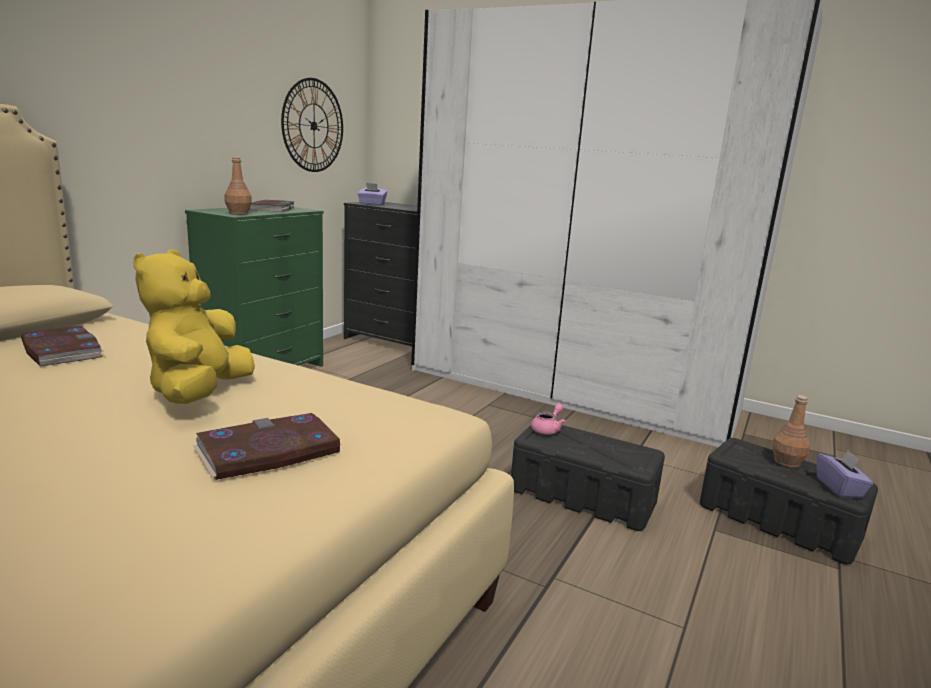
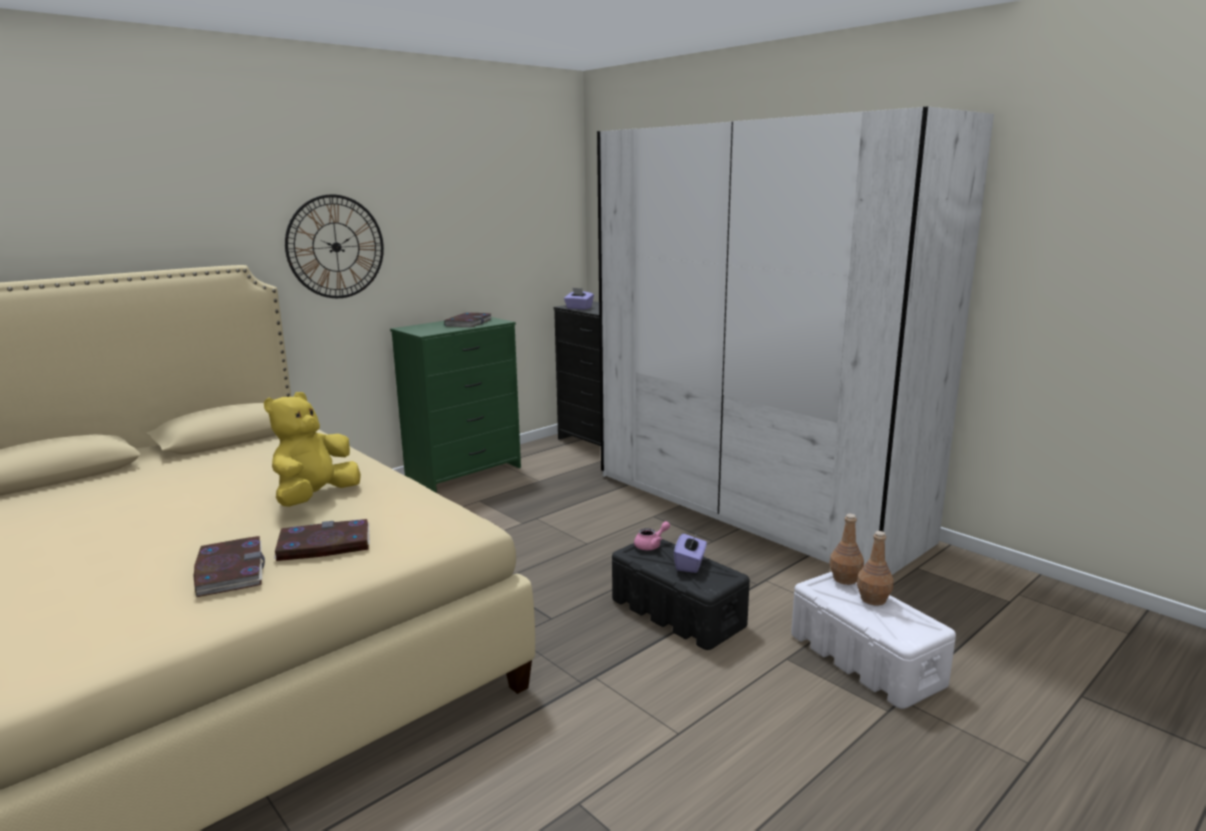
camera: 20 degrees right, 0 degrees up
book [21,326,105,366] -> book moved to [194,536,265,597]
brown bottle [225,157,252,215] -> brown bottle moved to [829,514,864,585]
wall clock [281,78,343,172] -> wall clock moved to [285,194,384,298]
black storage box [700,438,878,565] -> white storage box [791,572,956,709]
purple tissue box [816,450,873,498] -> purple tissue box moved to [674,533,707,573]

